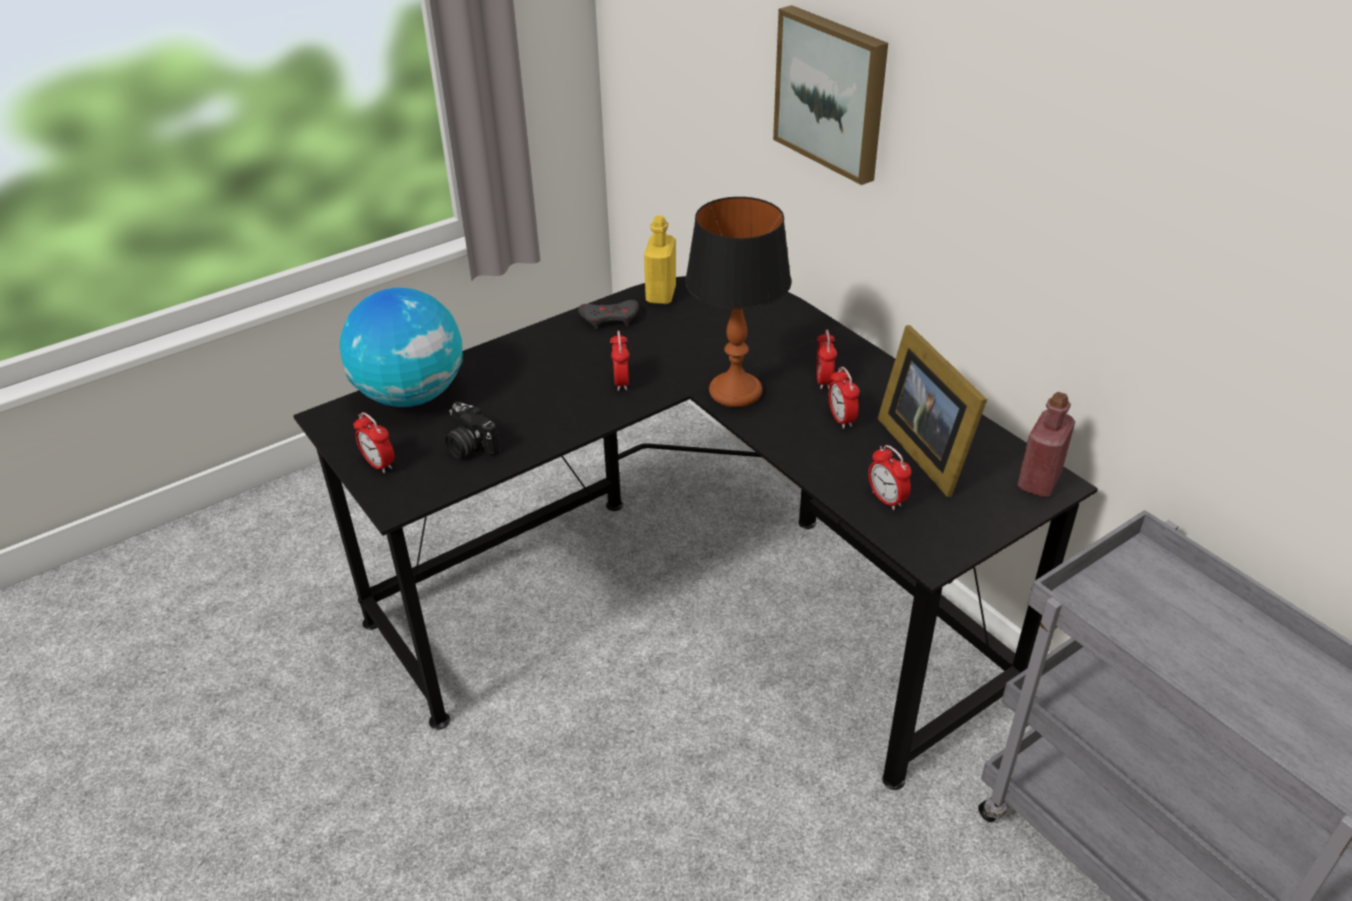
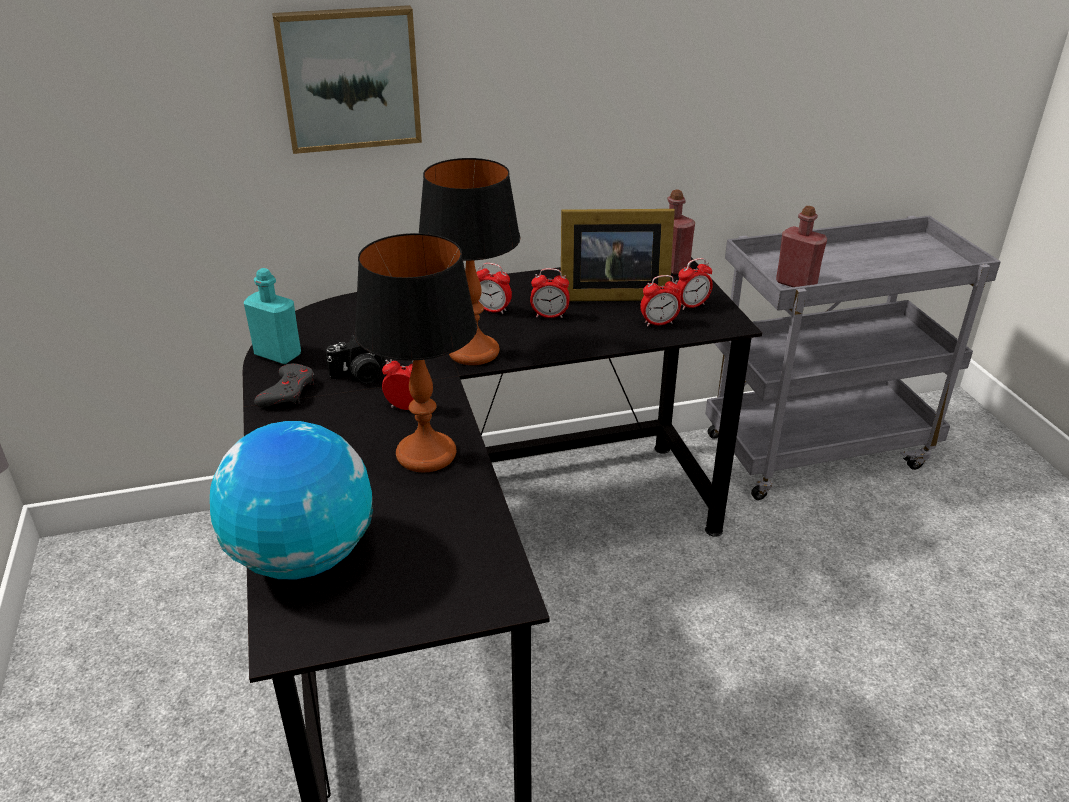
camera: 70 degrees left, 5 degrees down
alarm clock [354,412,394,473] -> alarm clock moved to [676,258,713,310]
camera [445,402,499,458] -> camera moved to [325,335,385,384]
yellow bottle [644,215,676,304] -> turquoise bottle [244,268,301,364]
none -> table lamp [354,233,477,472]
none -> red bottle [776,206,827,287]

